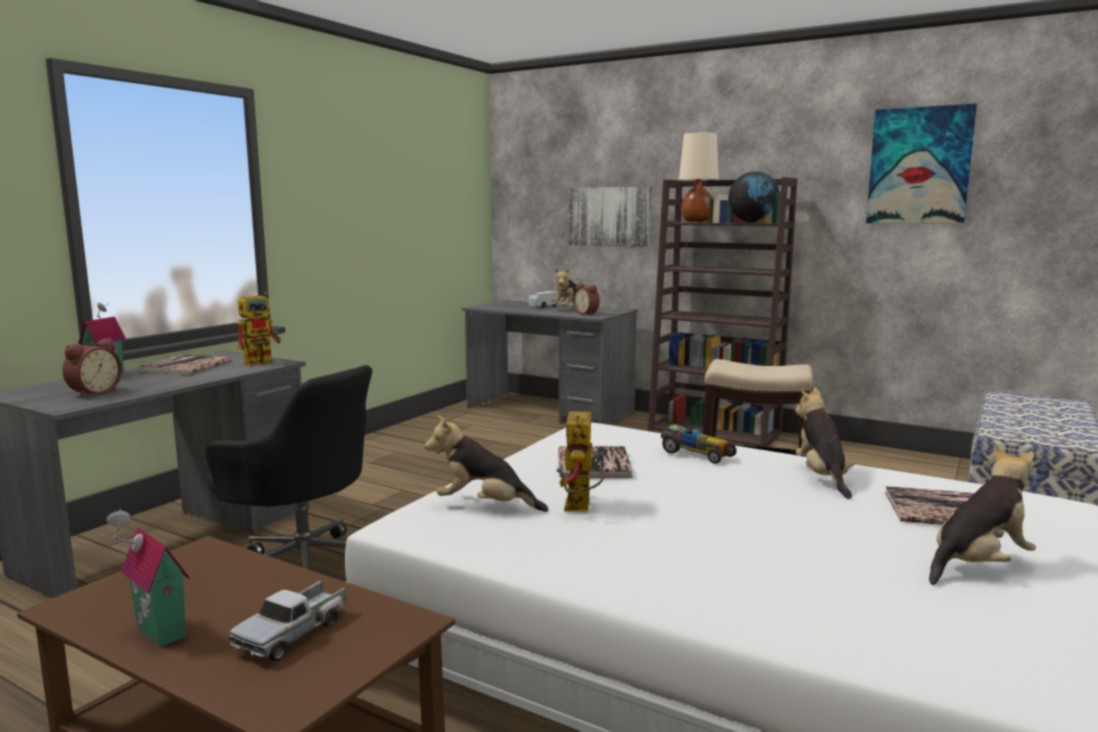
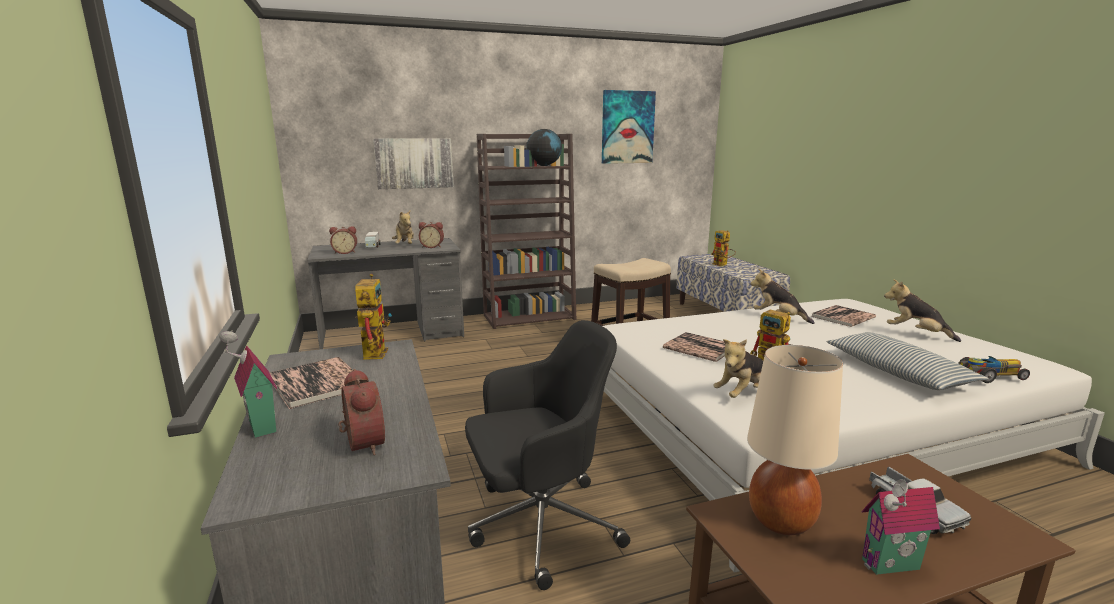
camera: 50 degrees left, 5 degrees up
toy car [661,424,737,464] -> toy car moved to [958,356,1030,383]
beige table lamp [679,132,719,222] -> beige table lamp moved to [747,345,843,535]
plush toy [929,444,1036,585] -> plush toy turned 60 degrees counterclockwise [884,279,961,342]
none -> alarm clock [329,226,357,254]
none -> toy robot [711,230,736,266]
none -> pillow [827,332,988,390]

